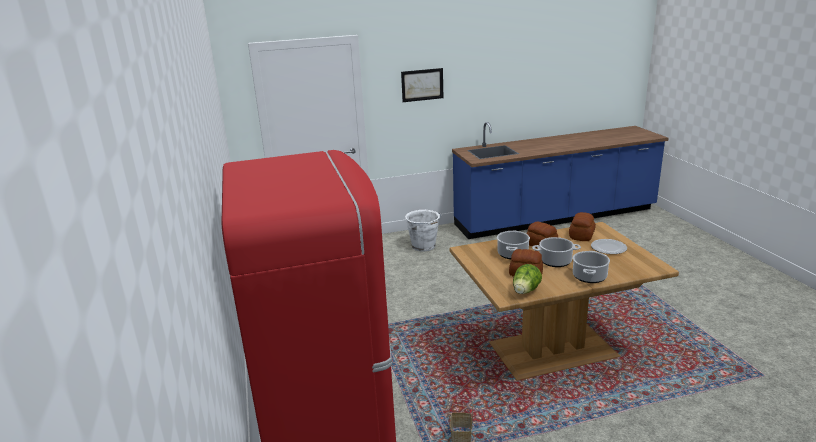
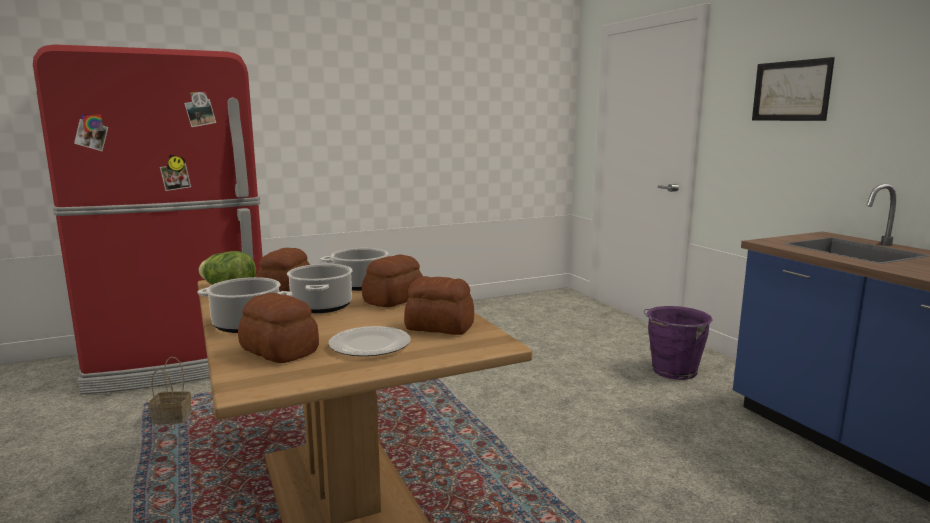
camera: 80 degrees right, 10 degrees down
white bucket [405,210,441,252] -> purple bucket [643,306,713,380]
none -> bread [238,293,319,363]

